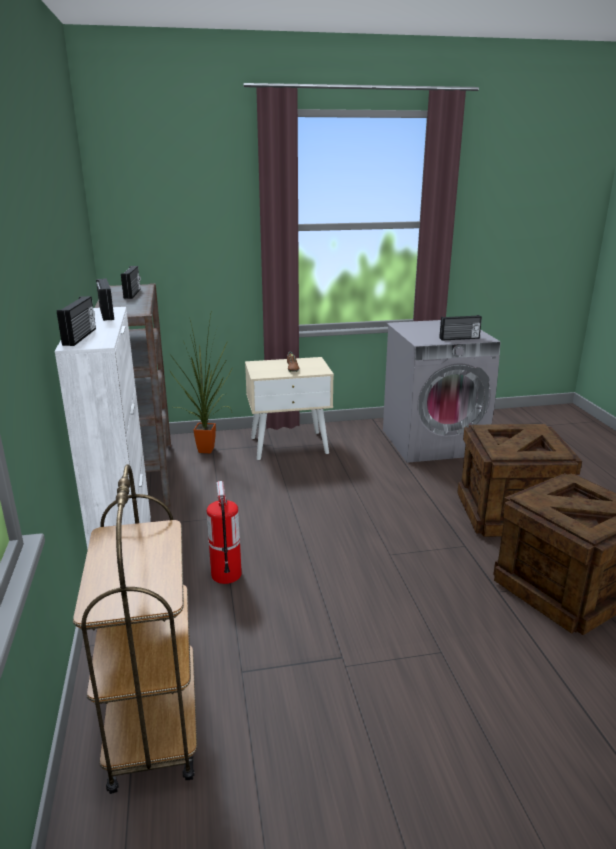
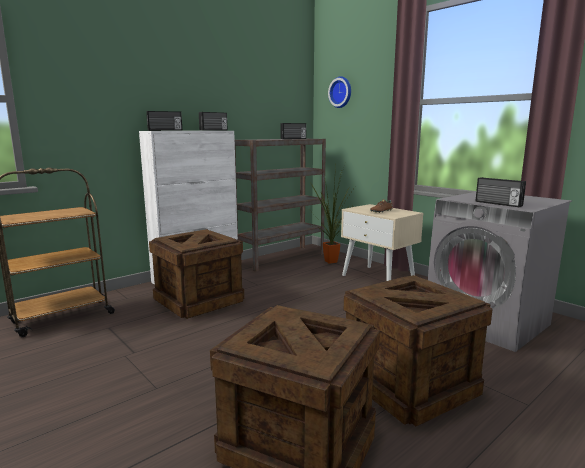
camera: 60 degrees right, 10 degrees down
fire extinguisher [207,481,242,584] -> crate [149,229,244,319]
none -> wall clock [328,76,351,108]

